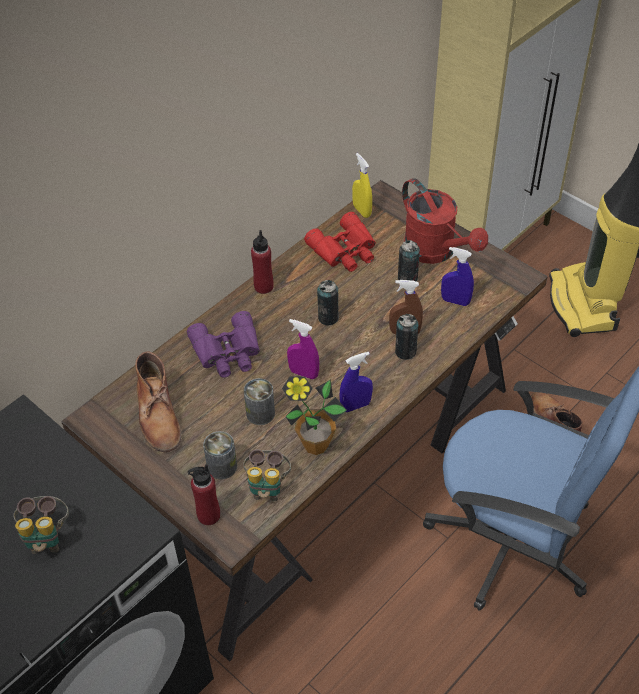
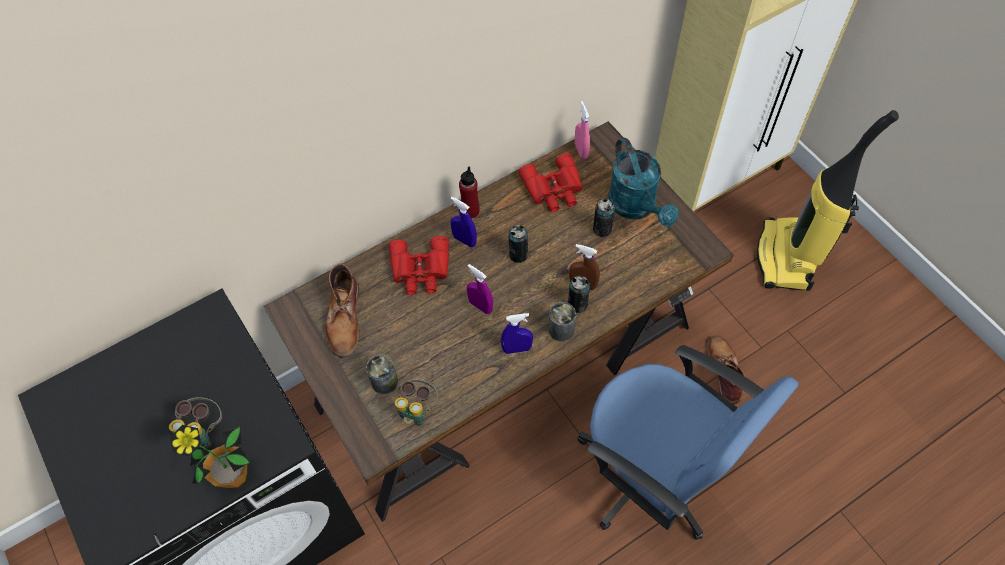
camera: 15 degrees right, 10 degrees up
purple binoculars [187,311,260,378] -> red binoculars [389,236,449,295]
red bottle [188,464,220,525] -> none
can [244,378,275,425] -> can moved to [548,302,576,342]
potted plant [282,376,347,455] -> potted plant moved to [170,425,250,488]
yellow spray bottle [352,153,372,218] -> pink spray bottle [575,101,590,159]
red watering can [402,178,488,264] -> turquoise watering can [608,138,679,226]
blue spray bottle [441,247,474,306] -> blue spray bottle moved to [450,197,477,247]

